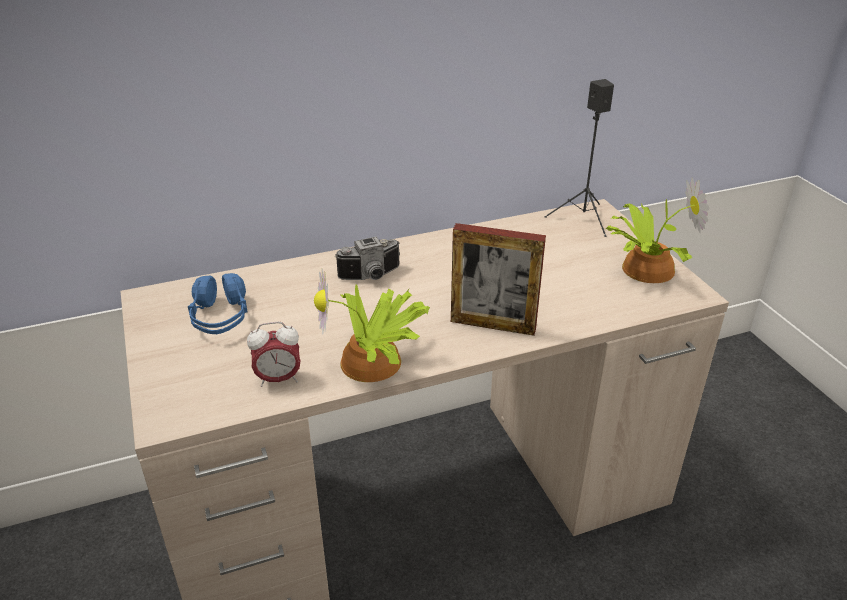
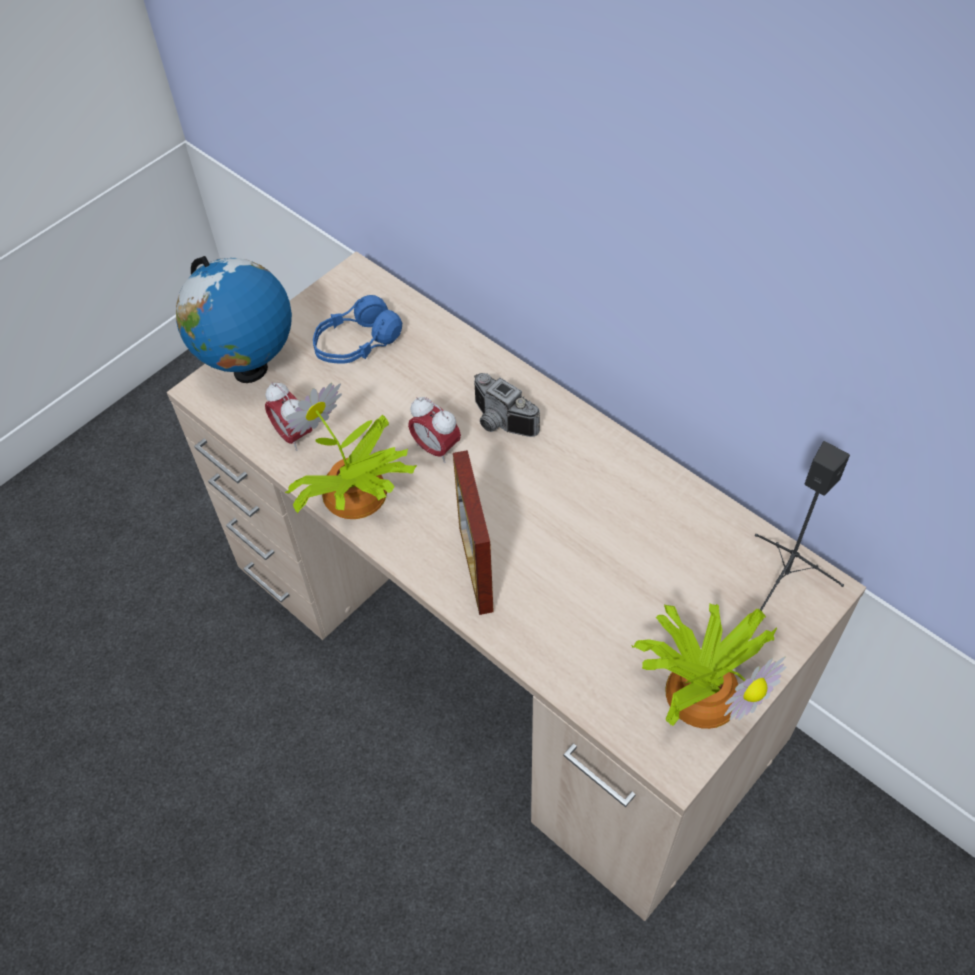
camera: 65 degrees right, 20 degrees up
none -> globe [176,256,292,383]
none -> alarm clock [408,397,461,463]

